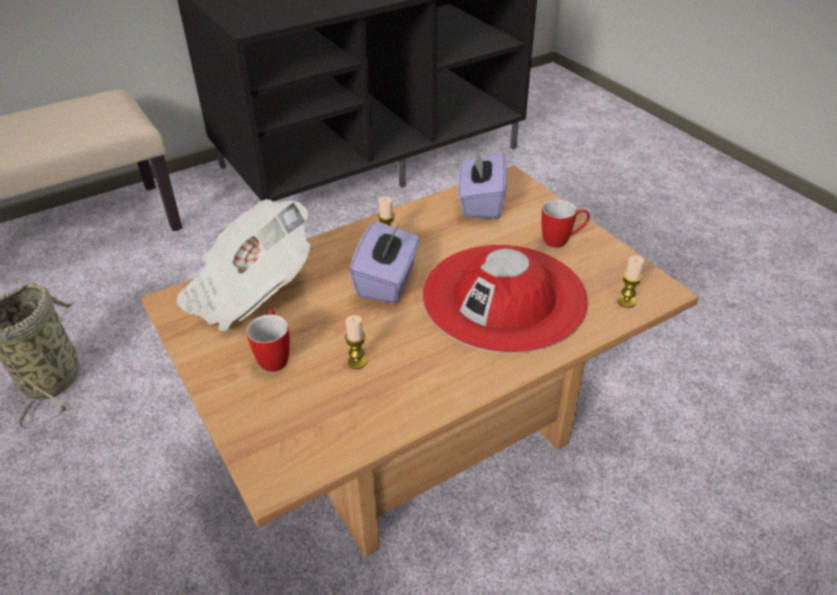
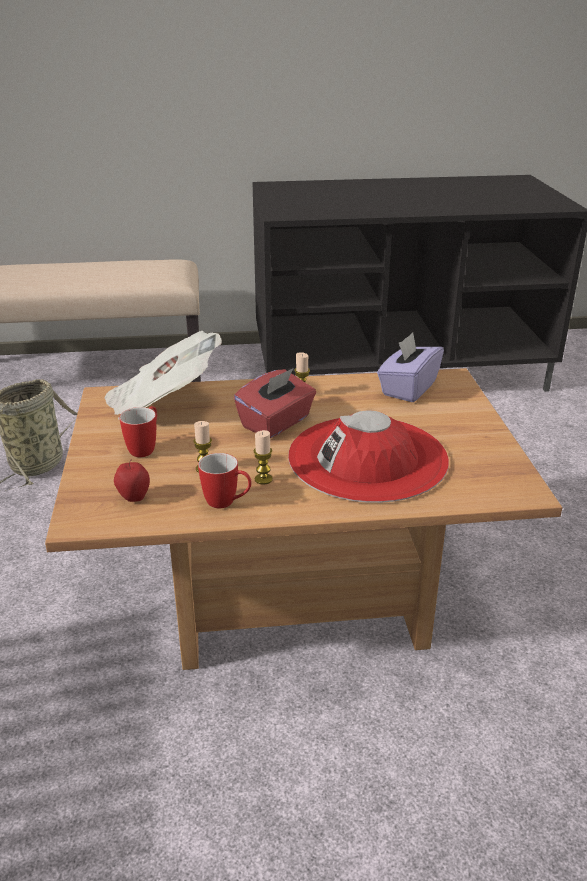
camera: 25 degrees right, 10 degrees down
purple tissue box [349,221,420,303] -> red tissue box [234,368,316,438]
mug [542,199,590,247] -> mug moved to [198,453,252,509]
candle [618,256,644,308] -> candle moved to [254,430,273,485]
none -> apple [114,459,150,502]

